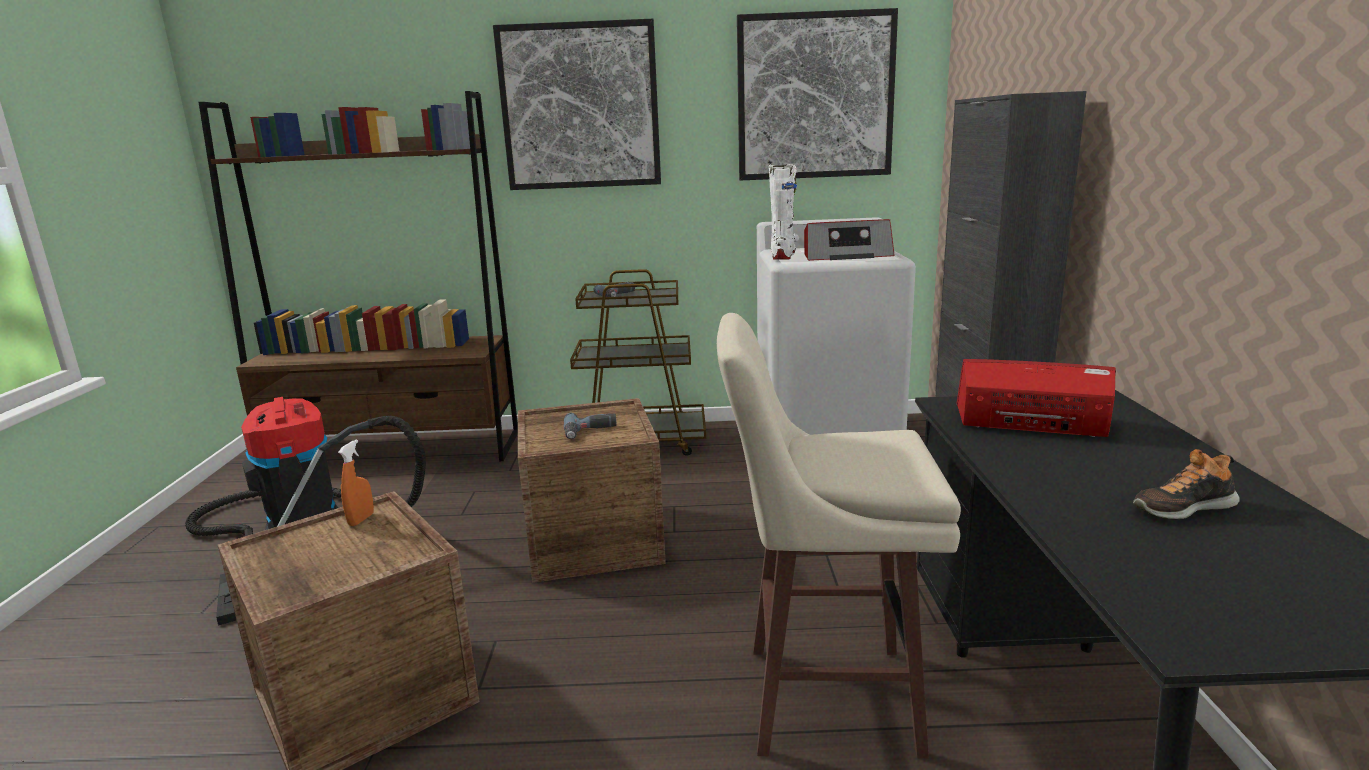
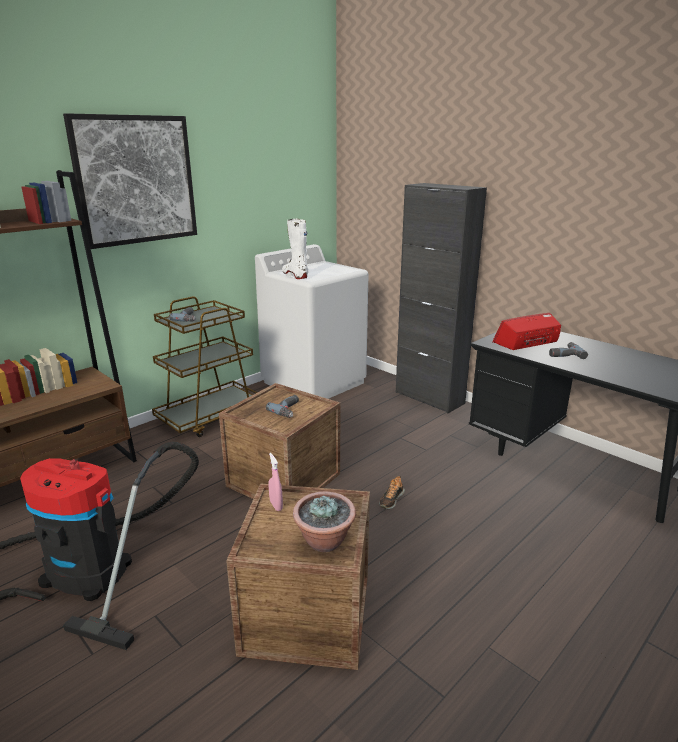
camera: 45 degrees left, 5 degrees up
orange spray bottle [338,440,374,526] -> pink spray bottle [268,453,283,511]
beige stool [717,313,961,759] -> none
picture [737,8,898,180] -> none
radio [804,219,895,261] -> none
shoe [1133,449,1240,519] -> shoe moved to [379,476,405,509]
none -> potted plant [293,491,356,552]
none -> power drill [549,342,588,359]

